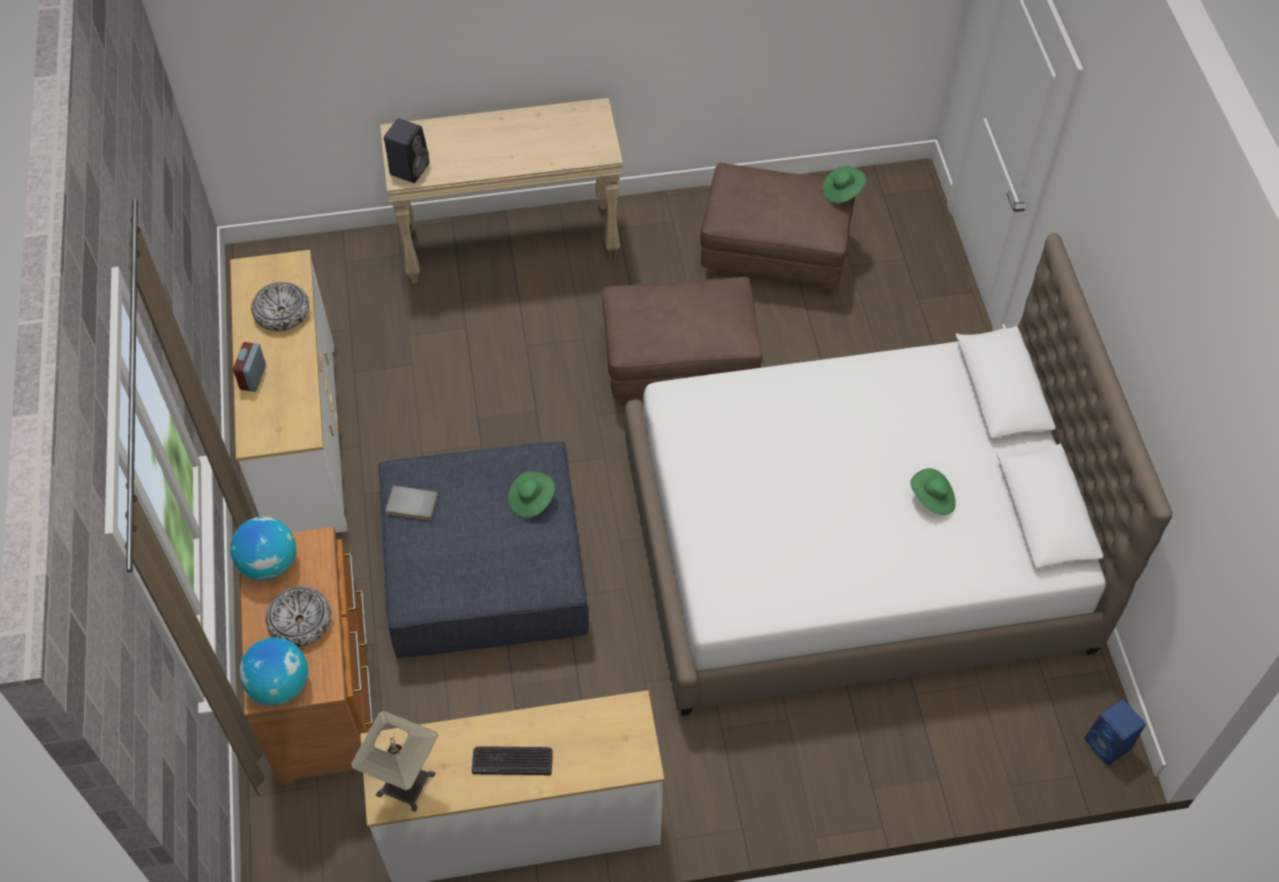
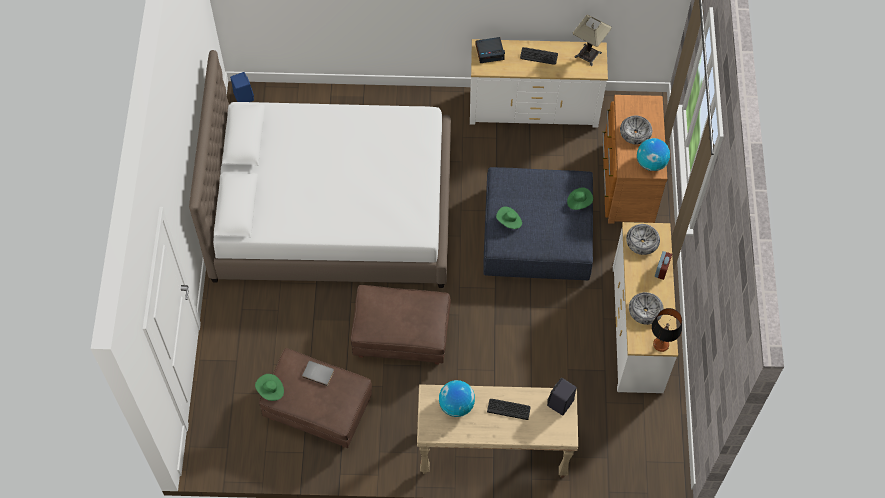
camera: 170 degrees left, 5 degrees up
globe [239,637,309,706] -> globe moved to [439,380,475,417]
grey book [386,485,439,520] -> grey book moved to [302,361,334,386]
green hat [910,468,956,515] -> green hat moved to [567,187,593,210]
none -> alarm clock [476,37,505,63]
none -> keyboard [487,399,531,420]
none -> bowl [626,224,660,255]
none -> table lamp [651,308,682,352]

